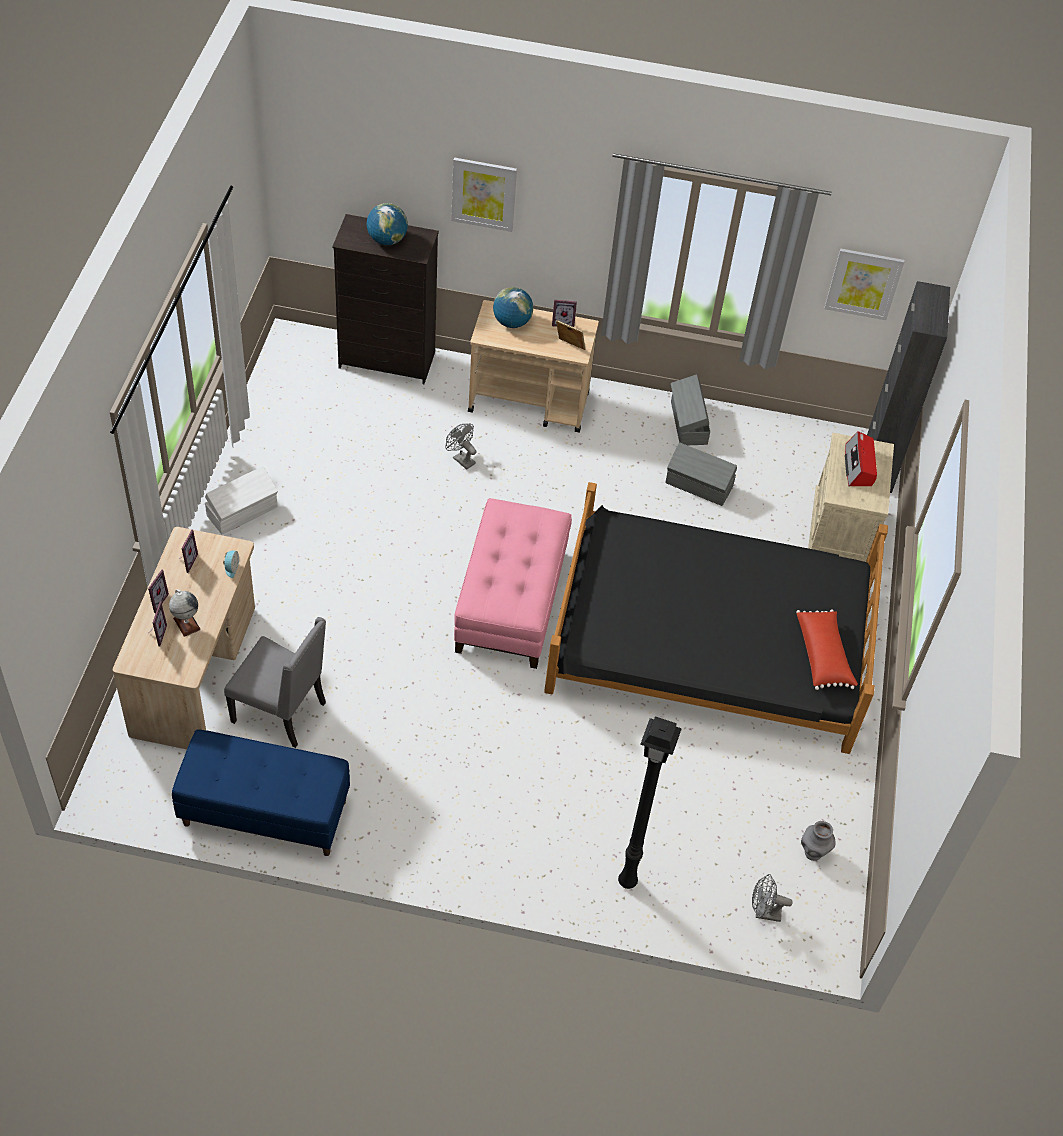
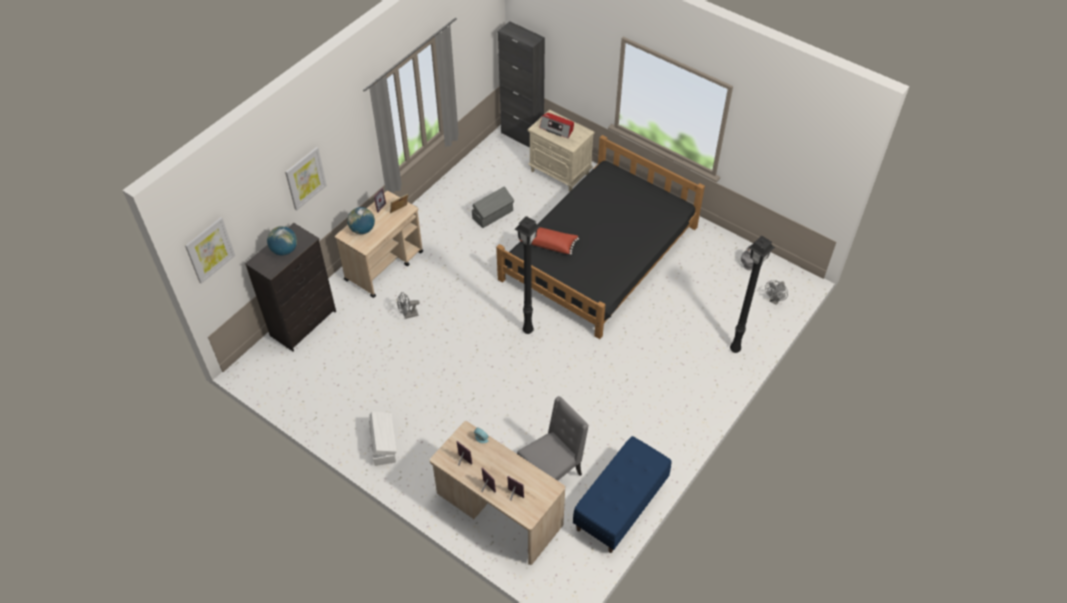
camera: 60 degrees left, 0 degrees up
globe [169,589,201,637] -> none
pink ottoman [454,498,572,669] -> black floor lamp [515,216,540,334]
grey storage box [671,374,710,445] -> none
red pillow [796,610,858,690] -> red pillow moved to [518,227,579,255]
picture [824,249,905,320] -> picture moved to [185,217,235,284]

